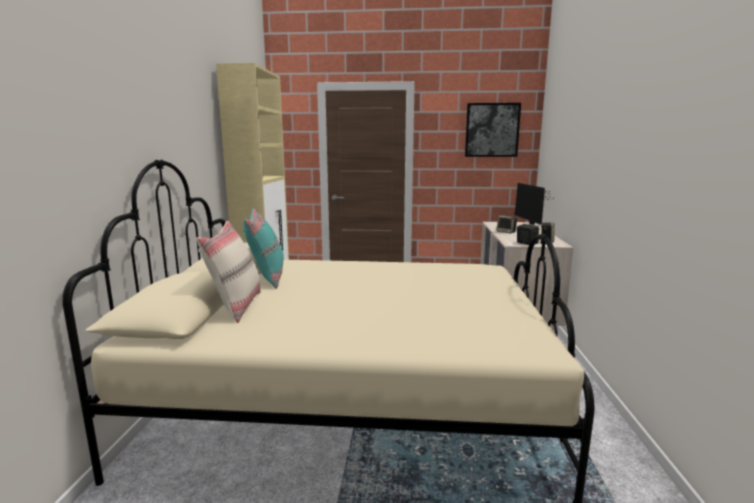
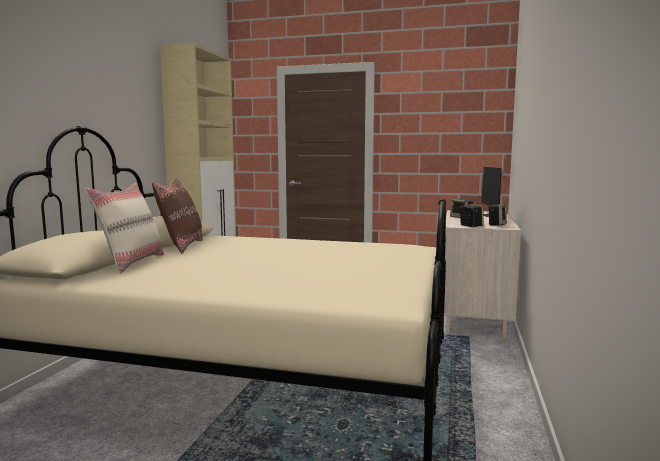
camera: 10 degrees right, 5 degrees down
turquoise pillow [242,208,284,289] -> brown pillow [152,179,203,253]
picture [465,103,521,157] -> none

